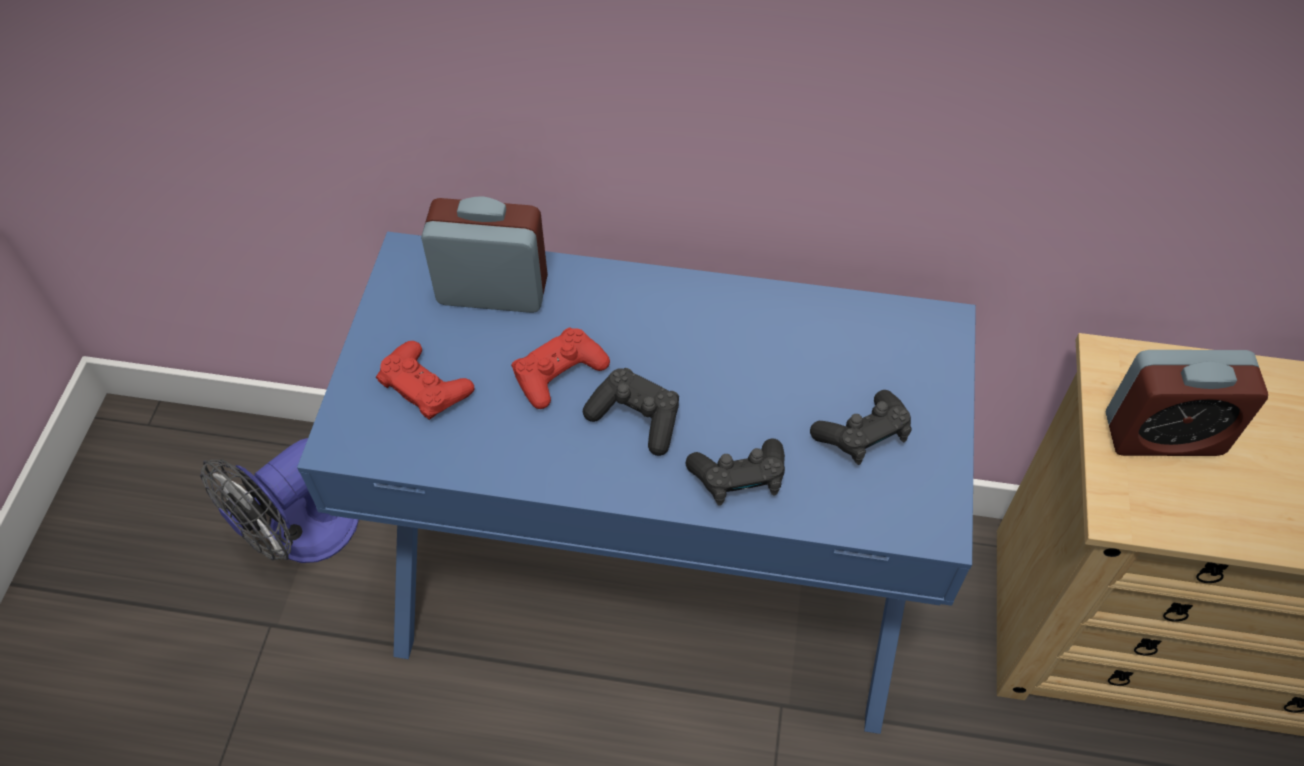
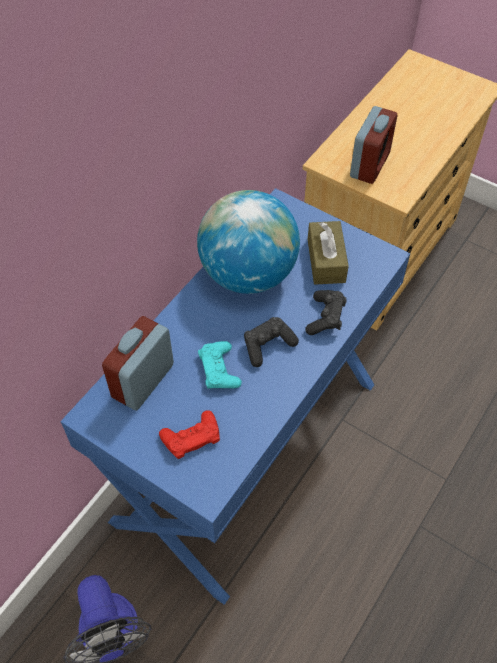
camera: 65 degrees left, 0 degrees up
red game controller [511,327,610,409] -> turquoise game controller [198,341,242,389]
black game controller [810,390,911,465] -> brown tissue box [308,221,349,285]
none -> globe [197,190,300,294]

